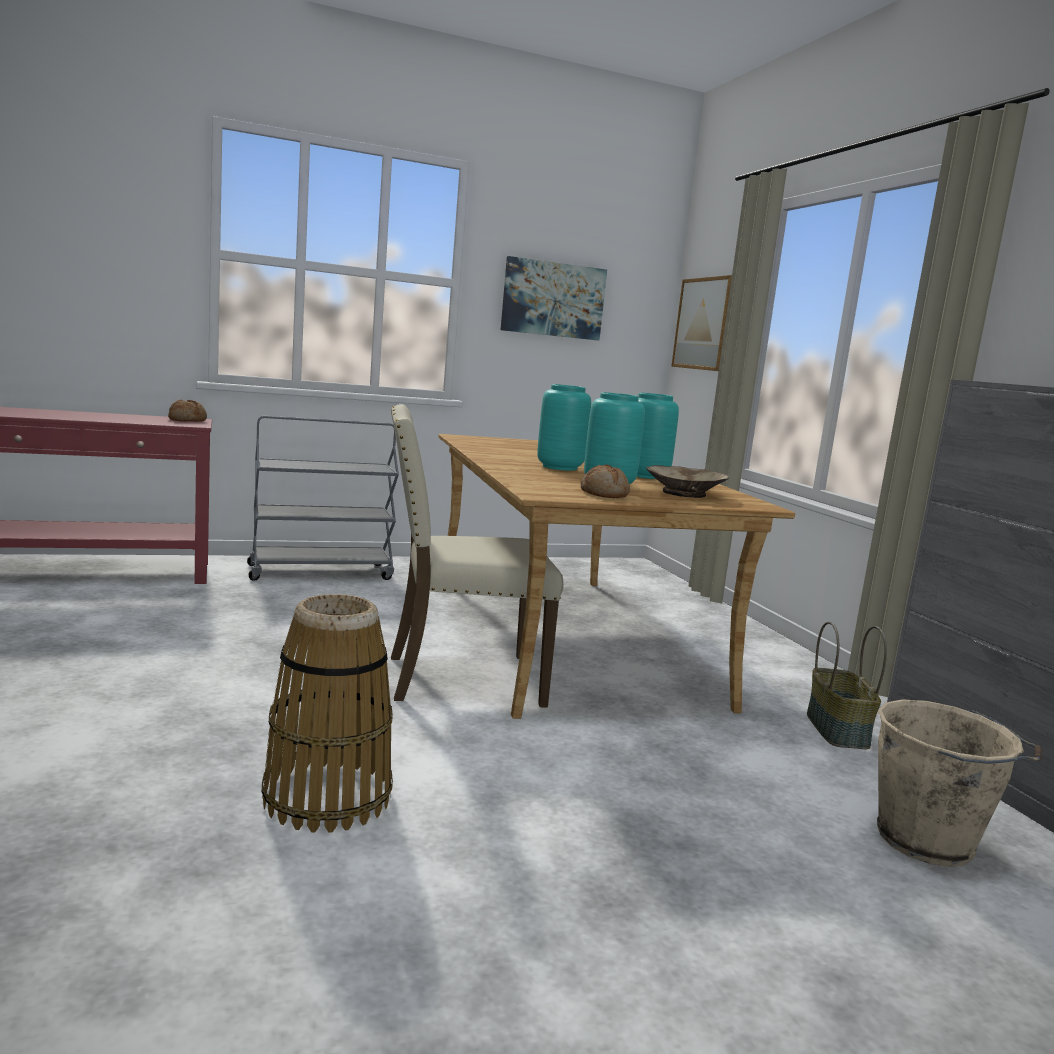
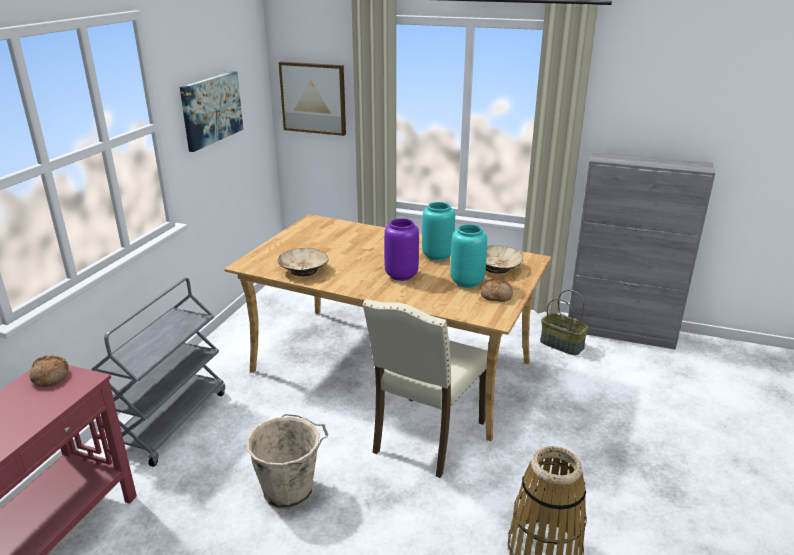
camera: 50 degrees left, 15 degrees up
turquoise vase [537,384,591,471] -> purple vase [384,218,419,281]
beige bucket [877,699,1042,867] -> beige bucket moved to [247,414,328,509]
none -> beige bowl [278,248,329,276]

